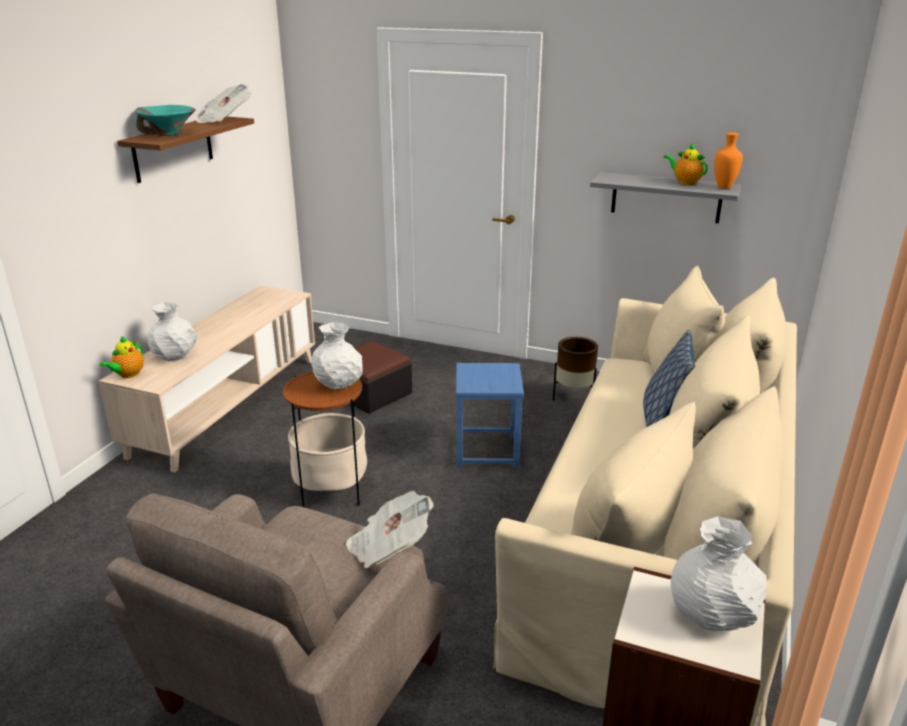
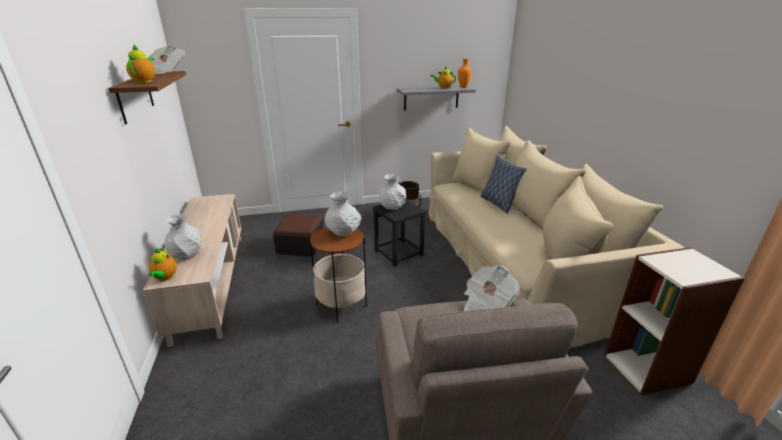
camera: 35 degrees left, 0 degrees up
turquoise bowl [135,105,196,136] -> teapot [126,44,155,83]
blue stool [456,363,524,468] -> black stool [373,200,426,267]
white vase [671,516,767,631] -> white vase moved to [379,174,406,210]

